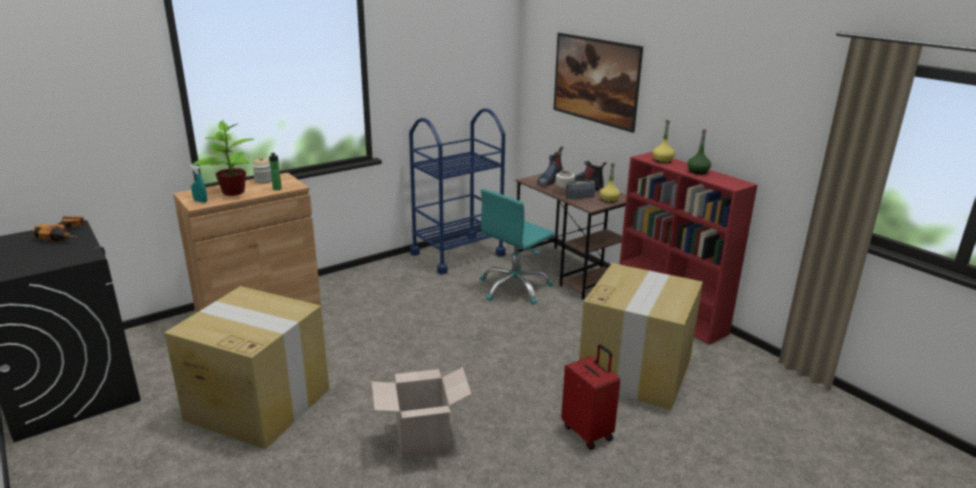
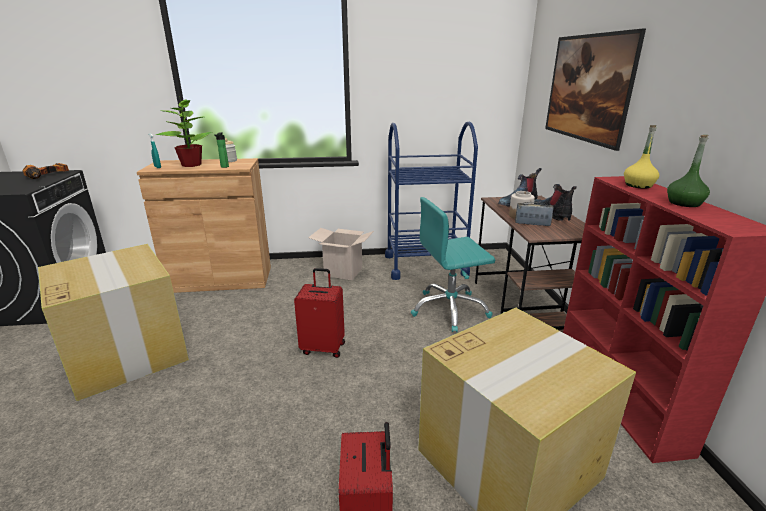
camera: 30 degrees right, 0 degrees up
cardboard box [372,367,472,460] -> cardboard box moved to [308,228,374,280]
yellow bottle [600,163,620,203] -> none
none -> red suitcase [294,268,345,358]

